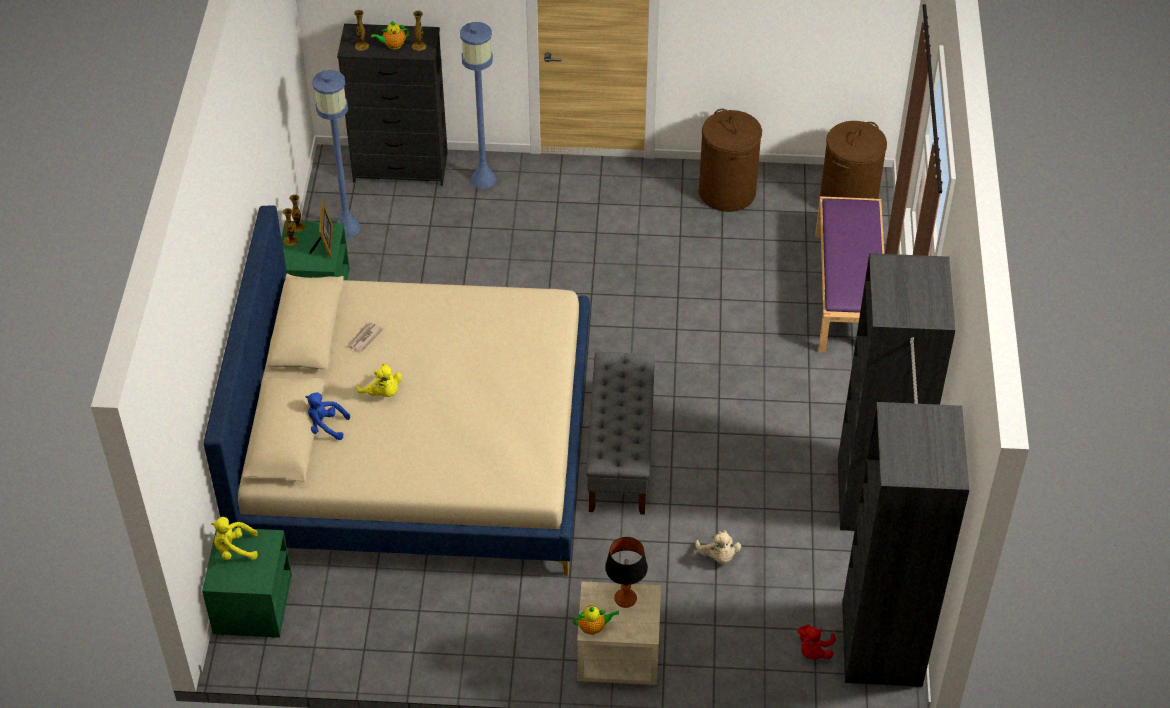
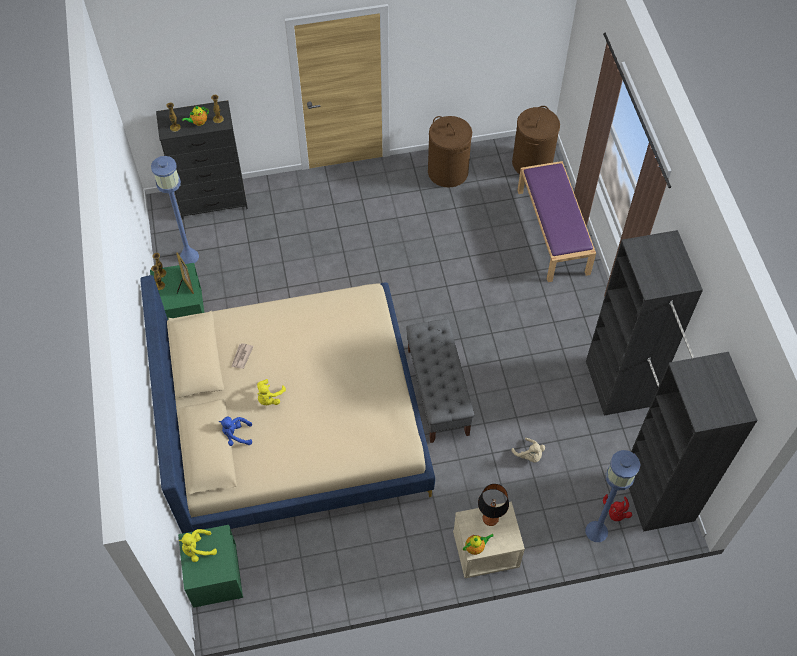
camera: 15 degrees left, 10 degrees up
yellow plush toy [357,363,402,397] -> yellow plush toy turned 90 degrees clockwise [257,379,286,405]
blue floor lamp [460,22,497,189] -> blue floor lamp moved to [585,450,640,542]

